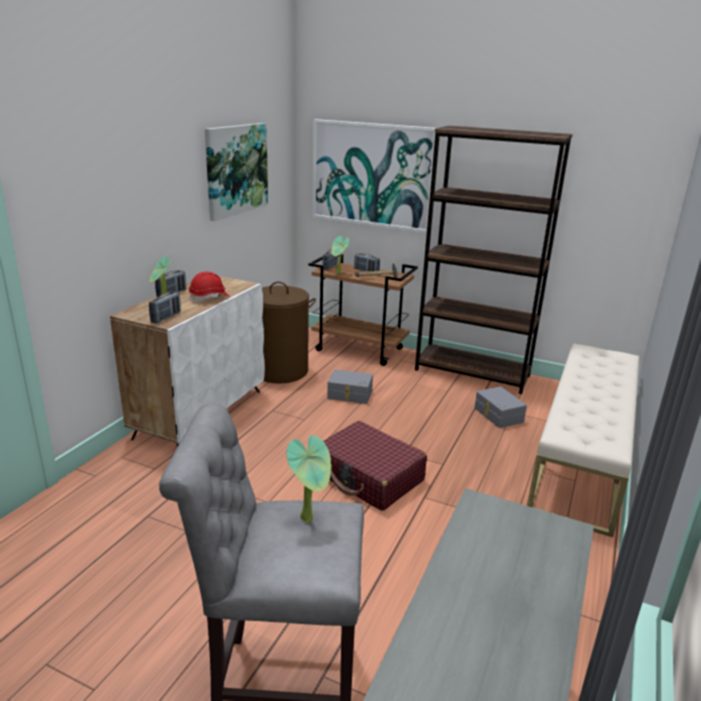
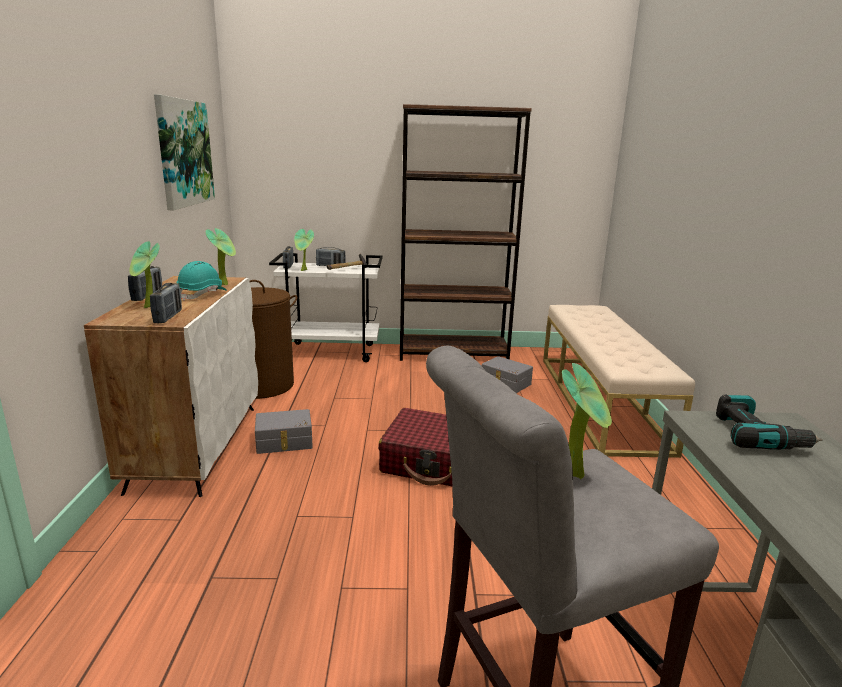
camera: 25 degrees left, 5 degrees down
red hard hat [189,271,229,303] -> turquoise hard hat [176,261,227,301]
brown cart [308,254,418,366] -> white cart [269,253,383,362]
picture [312,119,435,233] -> none
grey storage box [327,370,373,404] -> grey storage box moved to [255,409,313,454]
none -> potted plant [205,228,236,285]
none -> power drill [716,394,823,450]

